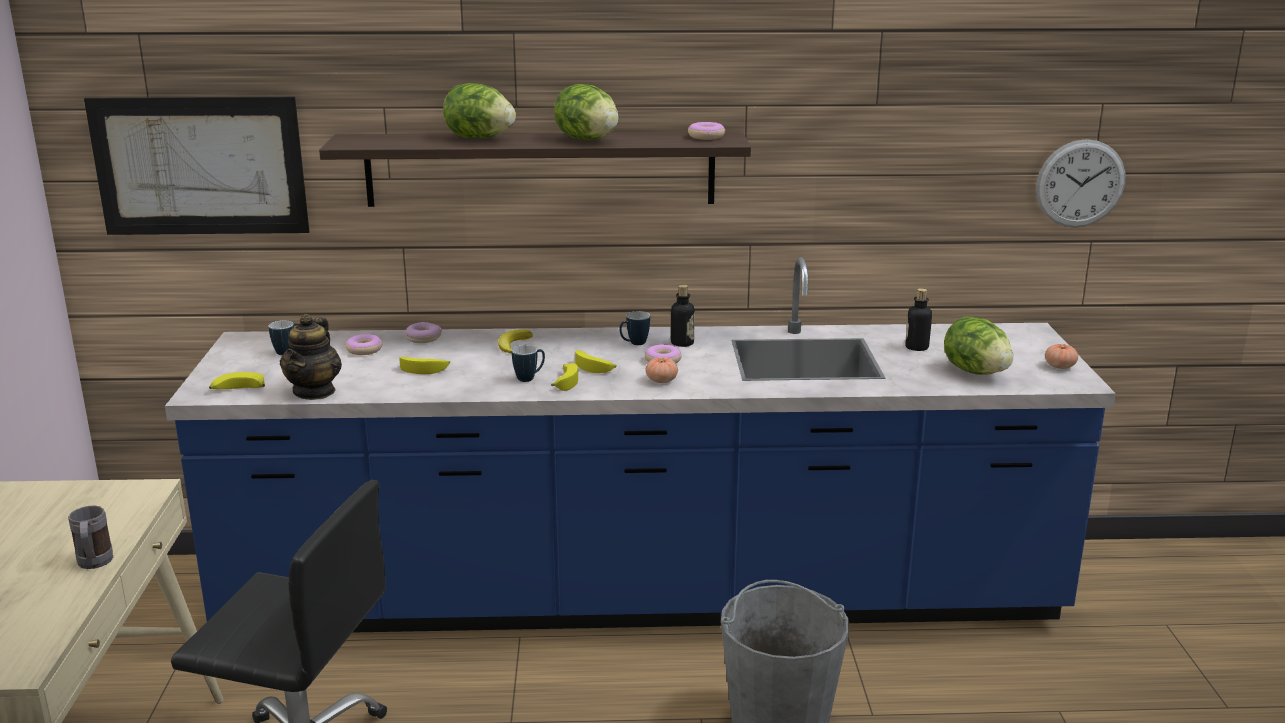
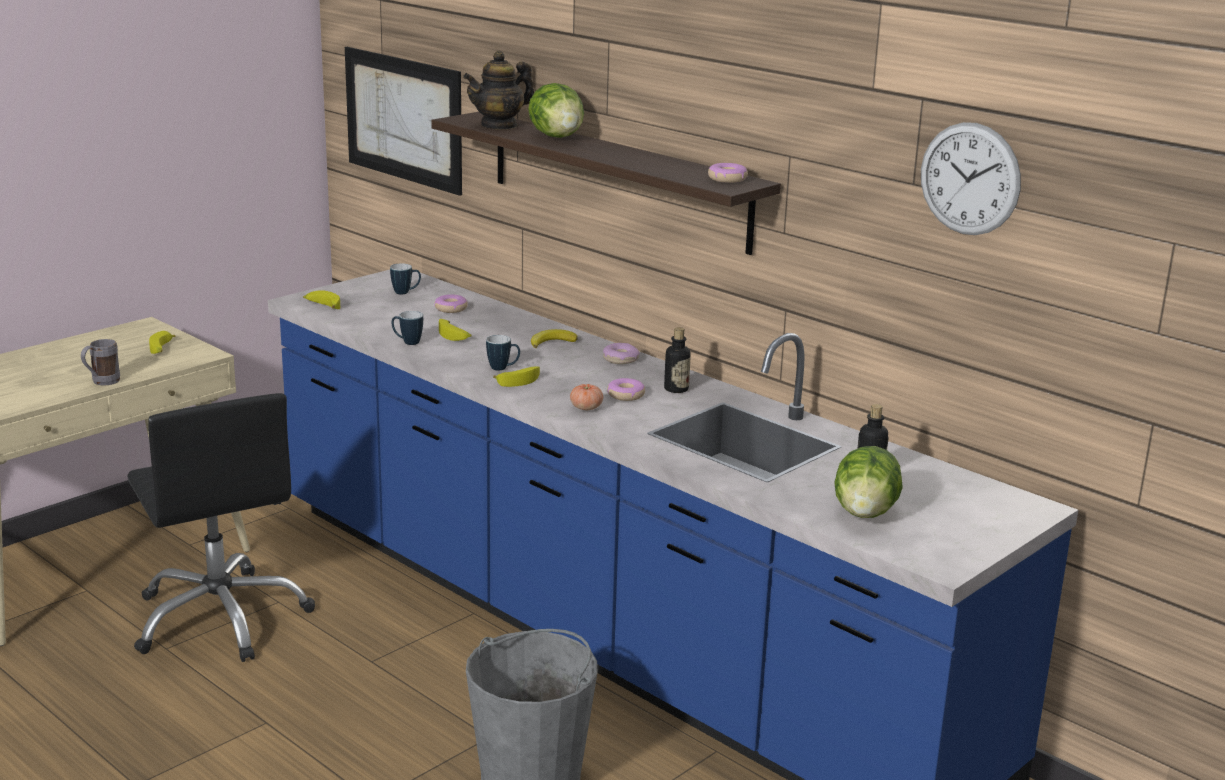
camera: 45 degrees right, 0 degrees up
teapot [280,314,342,400] -> teapot moved to [463,51,534,130]
donut [406,322,442,343] -> donut moved to [603,343,640,364]
lettuce [554,84,619,140] -> none
banana [575,350,617,373] -> banana moved to [149,331,176,354]
mug [619,311,650,345] -> mug moved to [392,311,423,345]
wall clock [1036,139,1125,228] -> wall clock moved to [921,122,1021,235]
tomato [1045,344,1078,369] -> none

